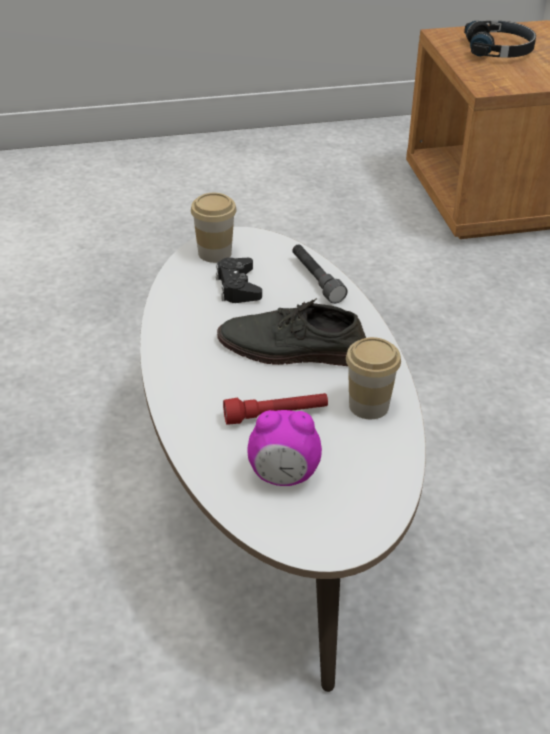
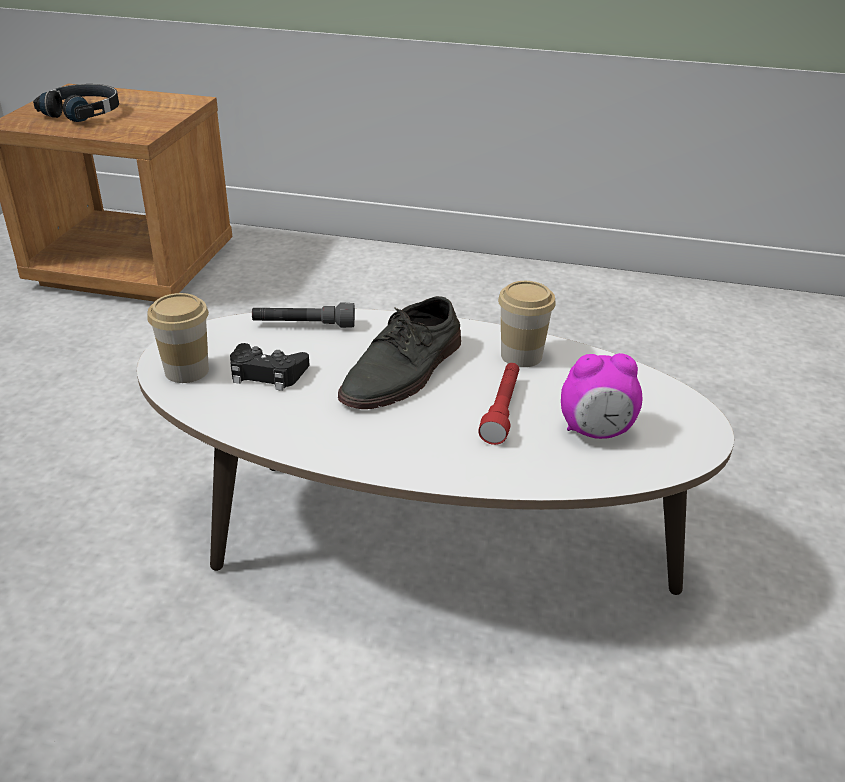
camera: 65 degrees left, 5 degrees down
alarm clock [247,410,322,486] -> alarm clock turned 60 degrees clockwise [561,353,642,439]

